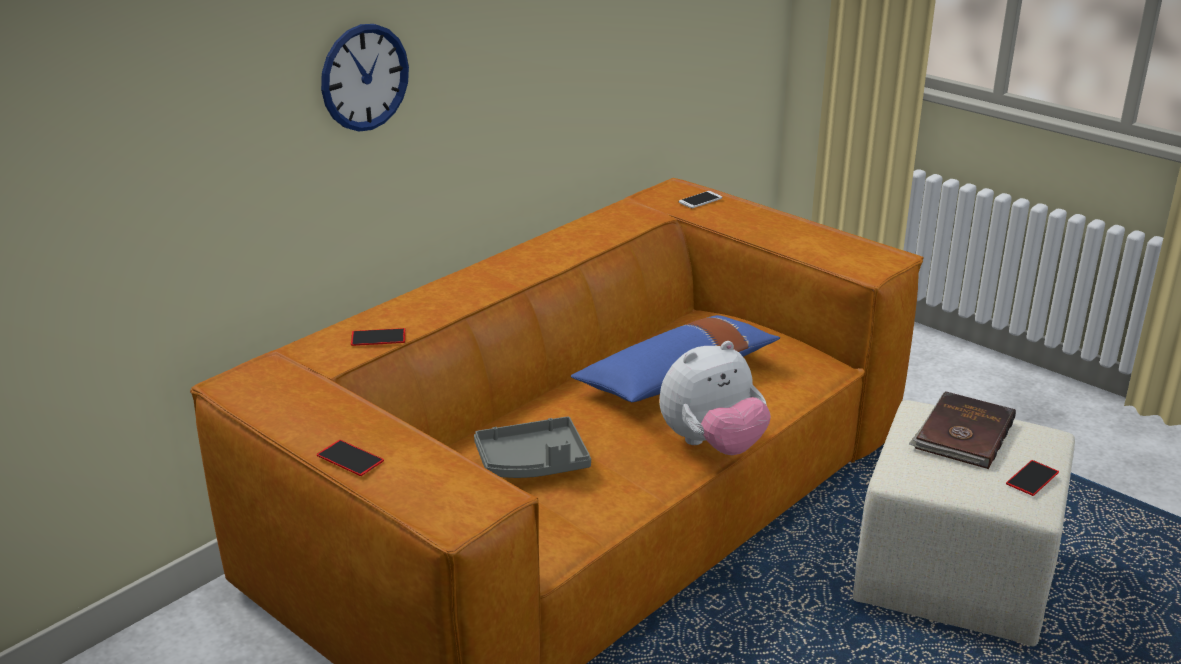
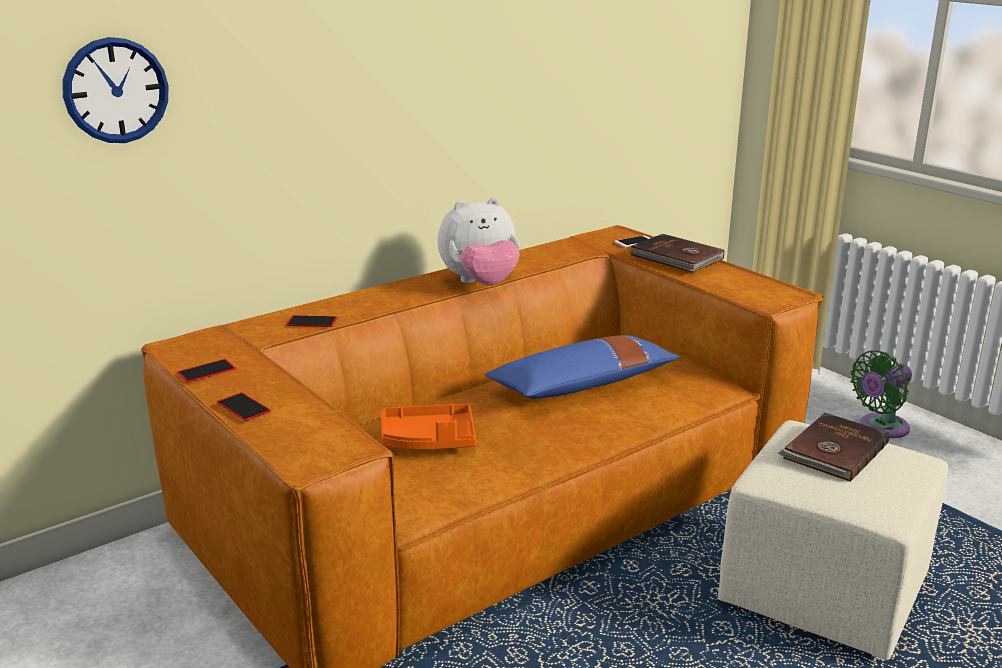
camera: 10 degrees right, 5 degrees down
wall clock [321,24,409,132] -> wall clock moved to [63,37,169,143]
grey tray [474,416,591,478] -> orange tray [381,404,476,450]
plush toy [659,341,771,455] -> plush toy moved to [438,197,520,285]
phone [1006,460,1059,496] -> phone moved to [177,359,236,383]
none -> brown book [630,234,724,273]
none -> green fan [850,350,912,438]

